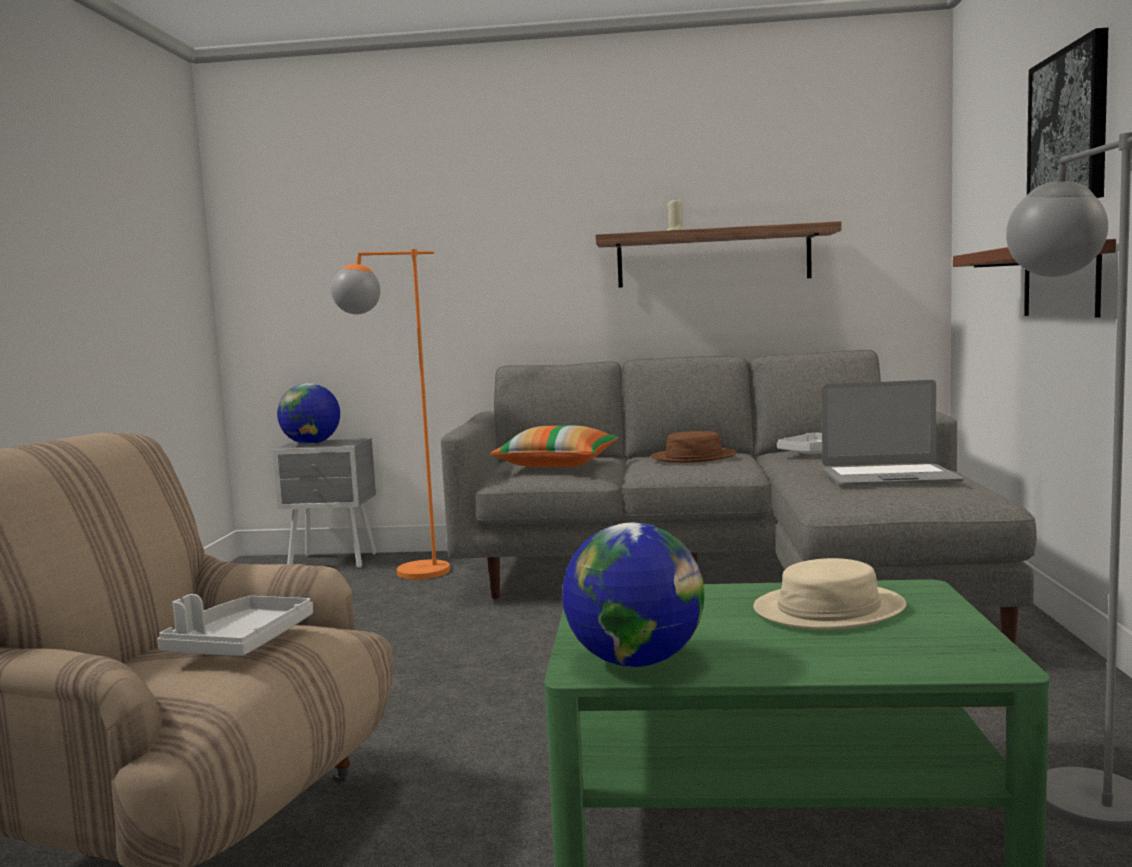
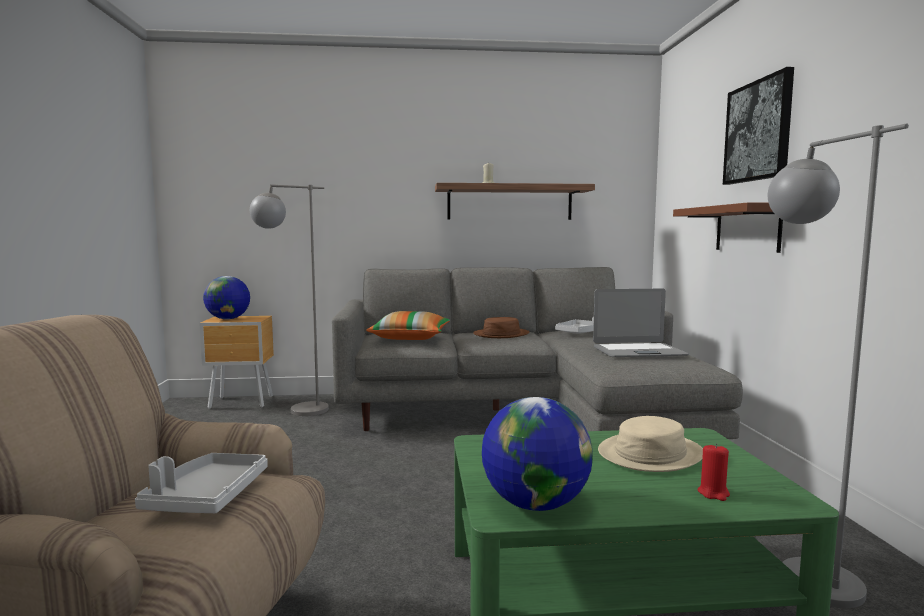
camera: 10 degrees left, 0 degrees up
grey nightstand [273,438,377,568] -> brown nightstand [199,316,274,409]
orange floor lamp [331,249,450,579] -> grey floor lamp [250,184,329,416]
none -> red candle [697,443,730,501]

